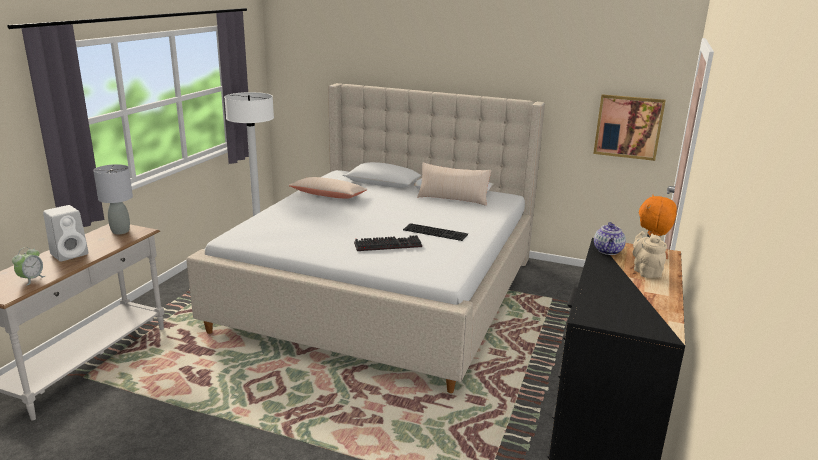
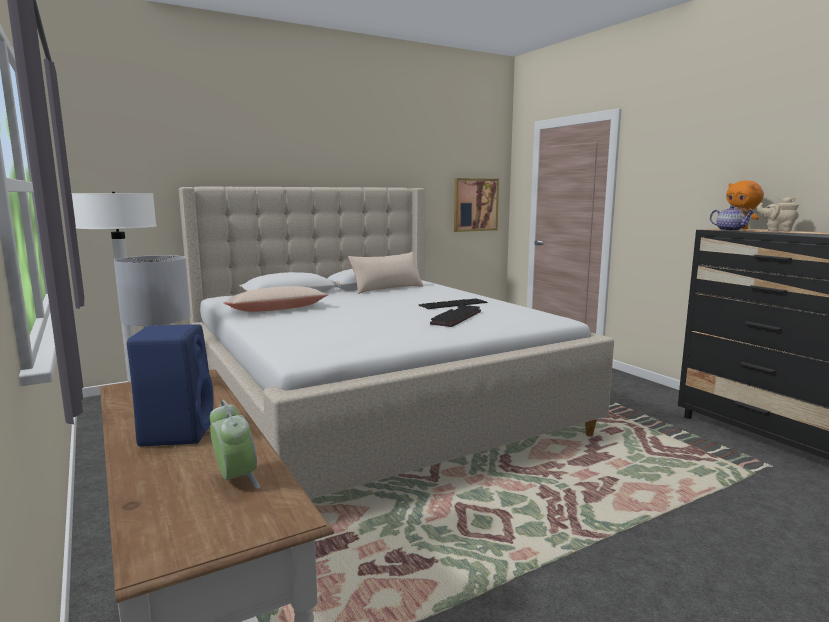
camera: 50 degrees left, 10 degrees down
white speaker [43,205,88,261] -> blue speaker [127,324,214,446]

